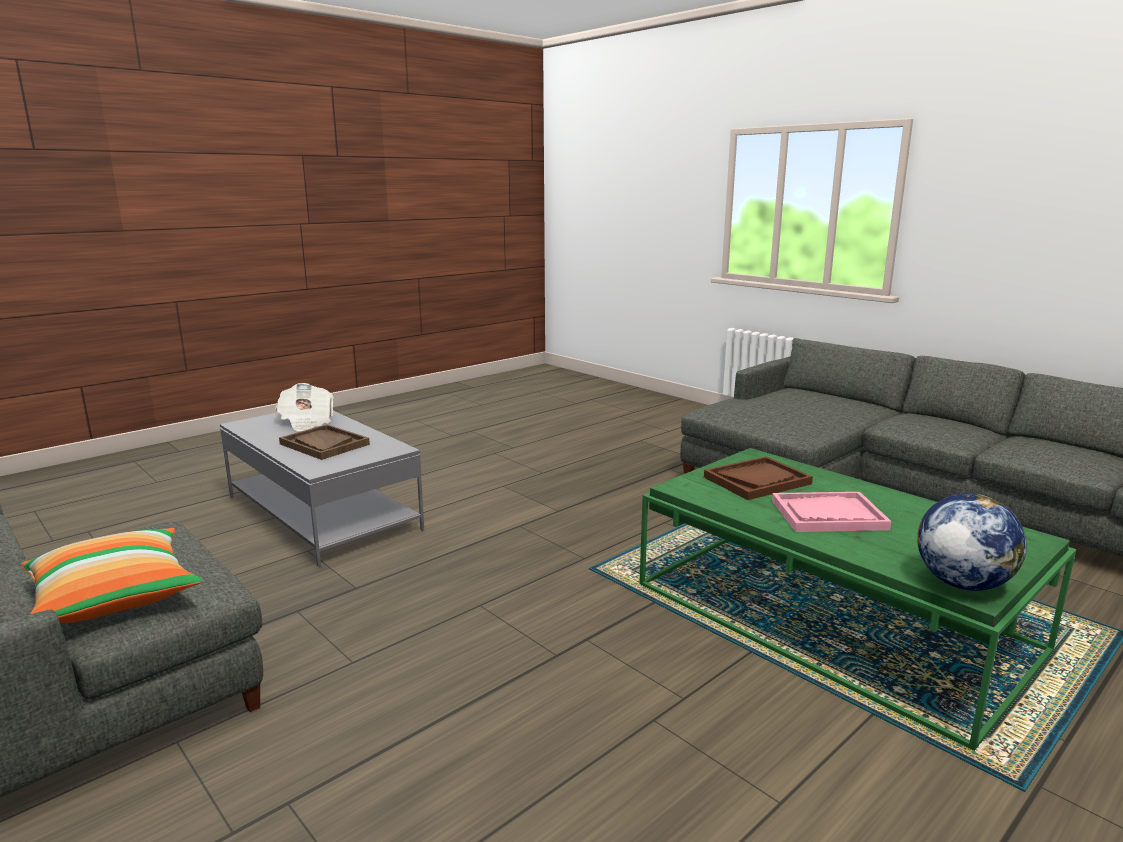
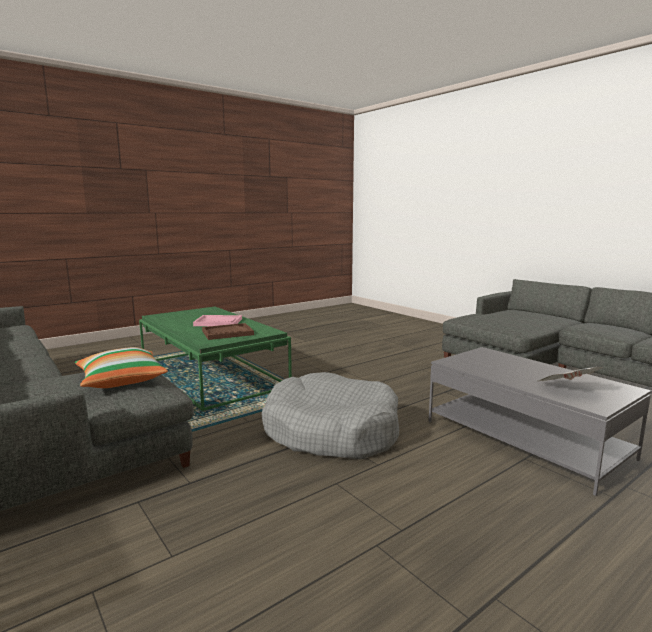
camera: 175 degrees left, 5 degrees down
pillow [21,528,202,623] -> pillow moved to [75,347,168,388]
brown tray [279,424,370,460] -> none
globe [917,493,1027,591] -> none
none -> grey dog bed [262,372,399,459]

